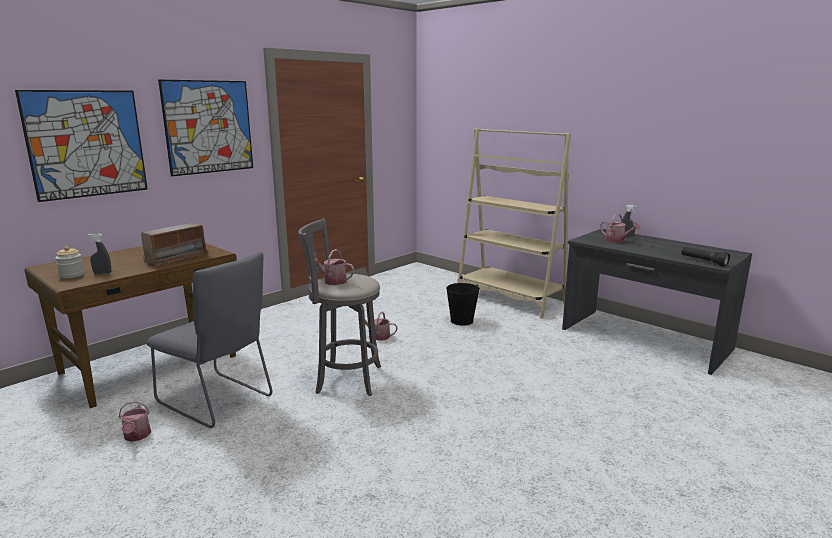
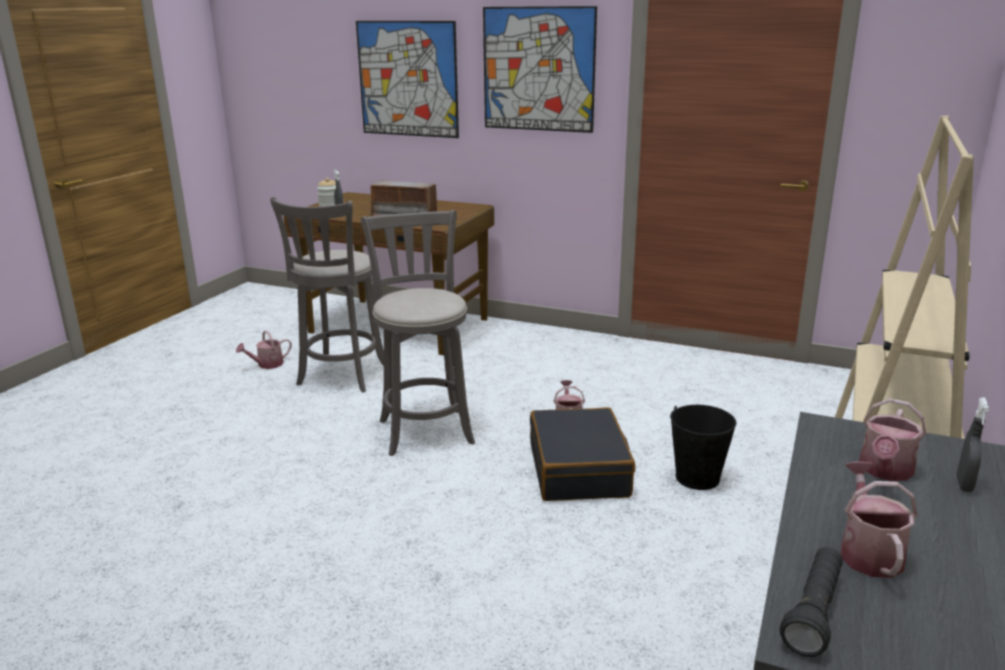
camera: 70 degrees right, 5 degrees up
grey chair [146,252,273,428] -> grey stool [270,197,384,392]
watering can [313,249,354,285] -> watering can moved to [841,462,918,578]
none -> black suitcase [530,407,635,501]

